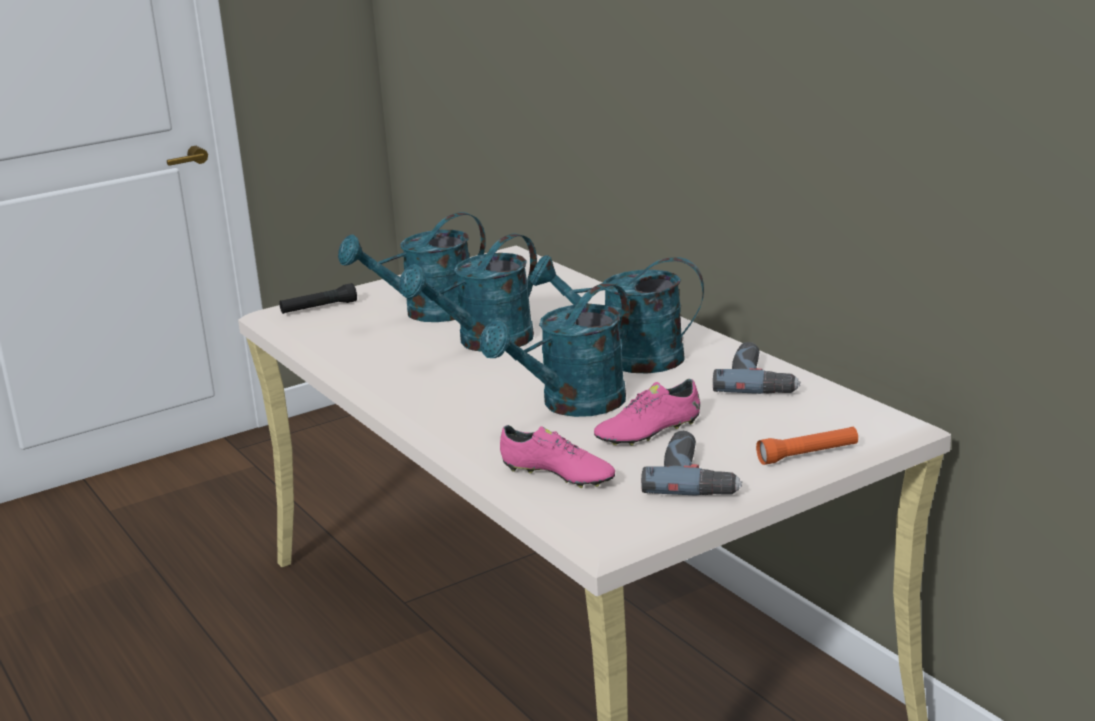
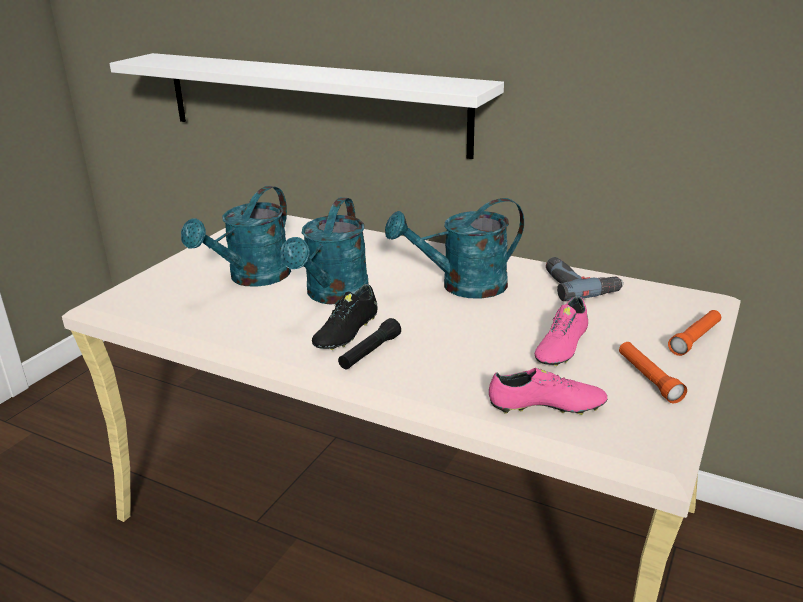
camera: 30 degrees left, 5 degrees up
black flashlight [279,283,357,314] -> black flashlight moved to [338,318,401,370]
turquoise watering can [480,283,630,417] -> none
power drill [641,431,742,496] -> orange flashlight [619,342,687,403]
none -> white shelf [109,53,504,159]
none -> black shoe [312,284,378,350]

